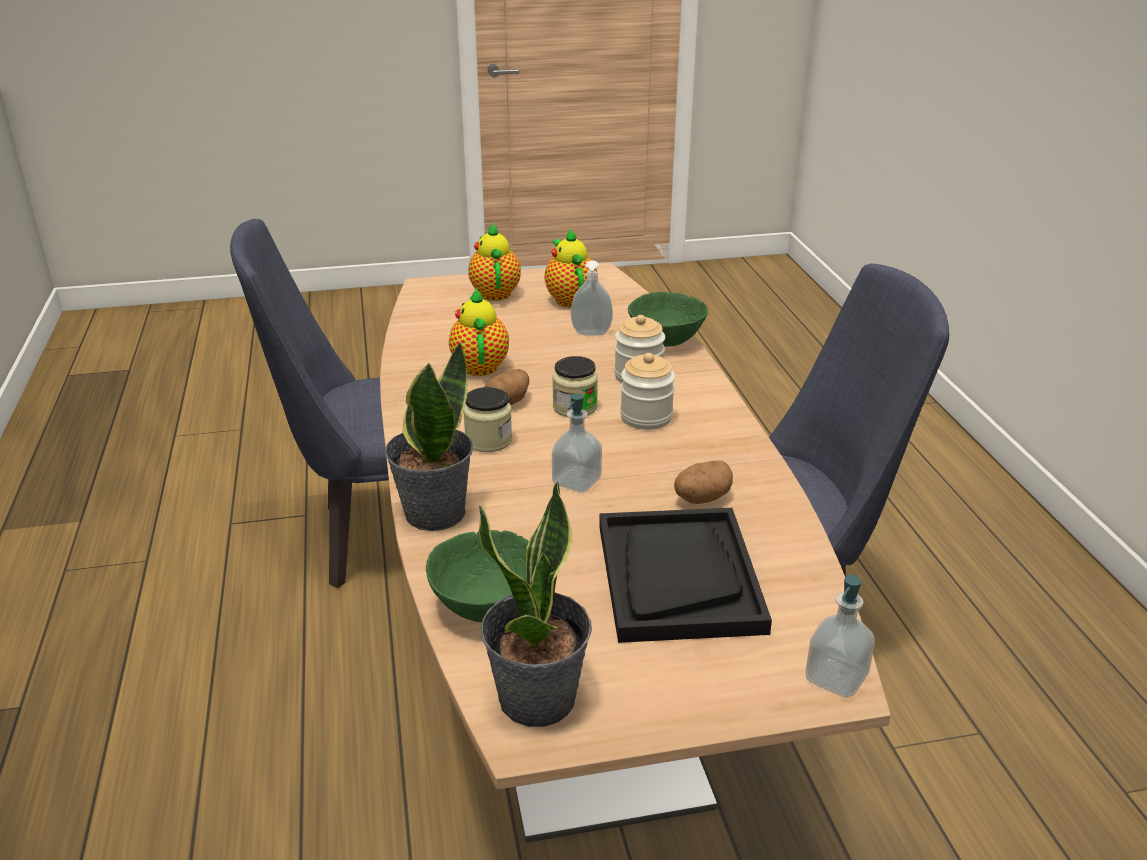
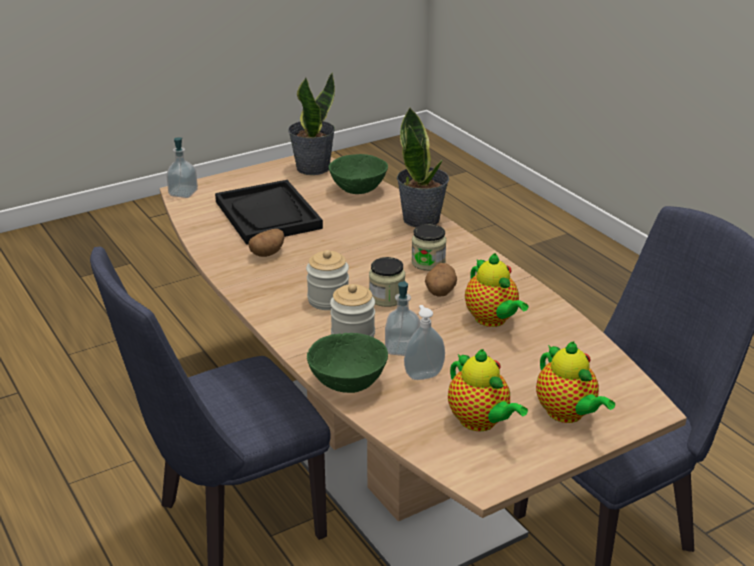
camera: 160 degrees right, 0 degrees up
soap dispenser [552,393,602,493] -> soap dispenser moved to [385,281,420,356]

